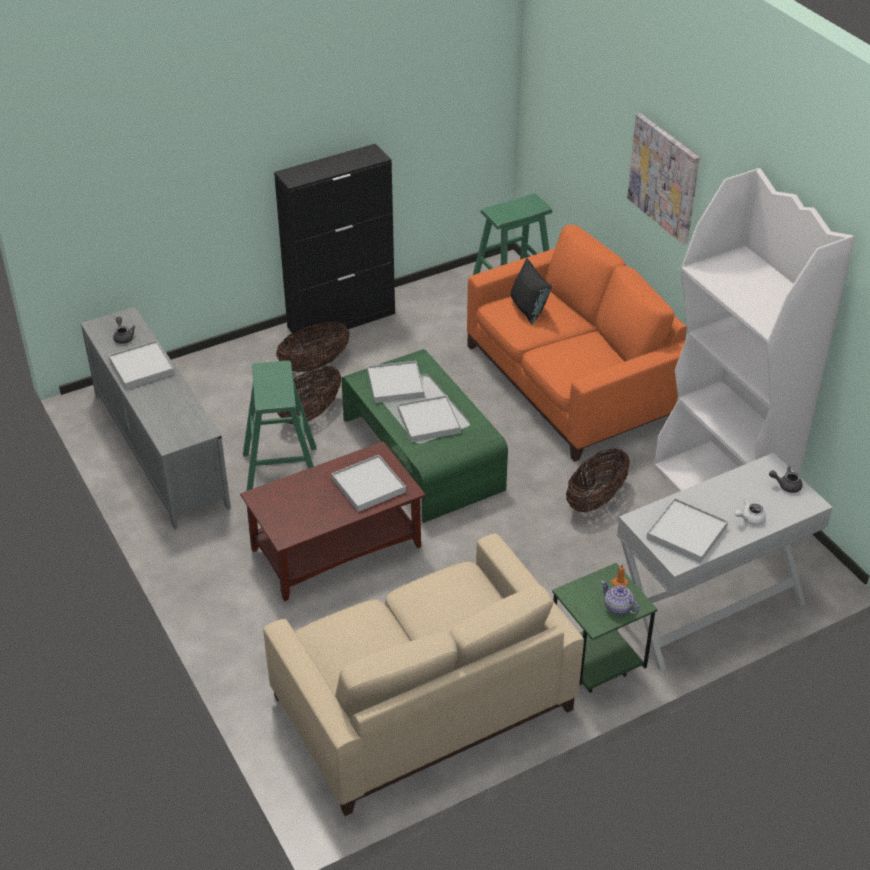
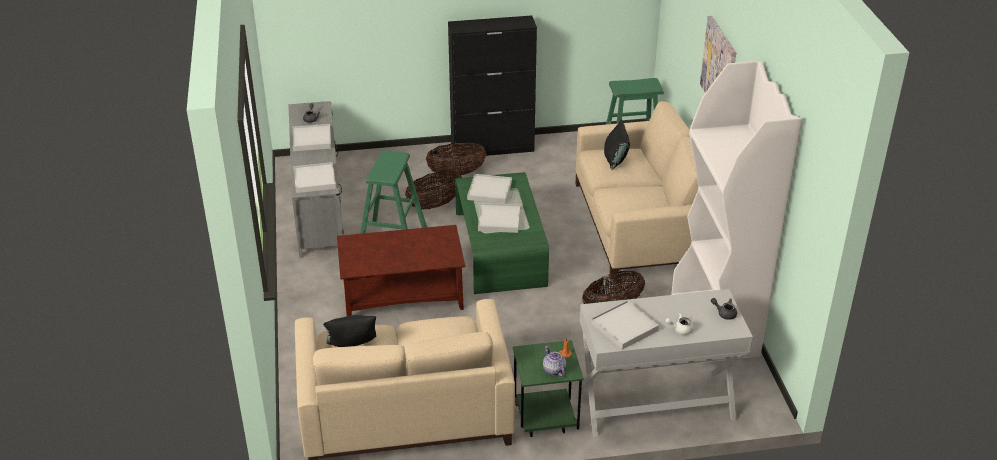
camera: 20 degrees right, 5 degrees down
white tray [332,455,406,512] -> white tray moved to [293,162,336,193]
orange sofa [467,225,687,462] -> beige sofa [575,101,698,277]
none -> black pillow [323,315,376,347]

